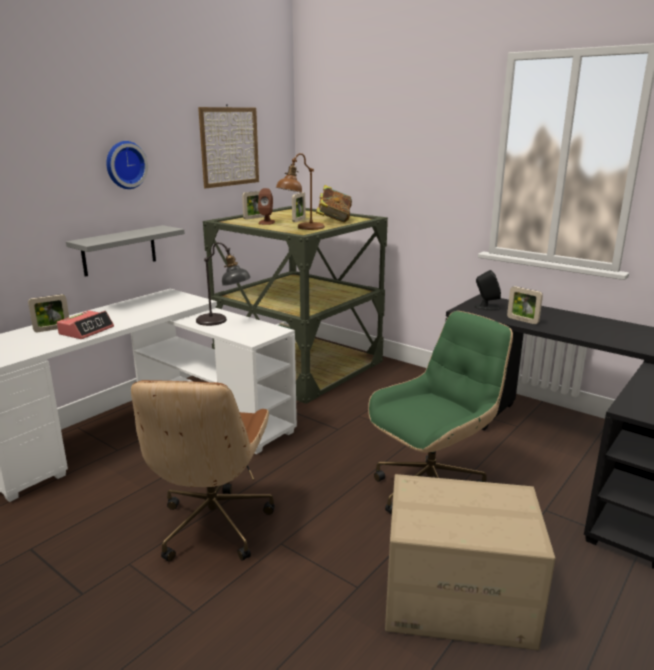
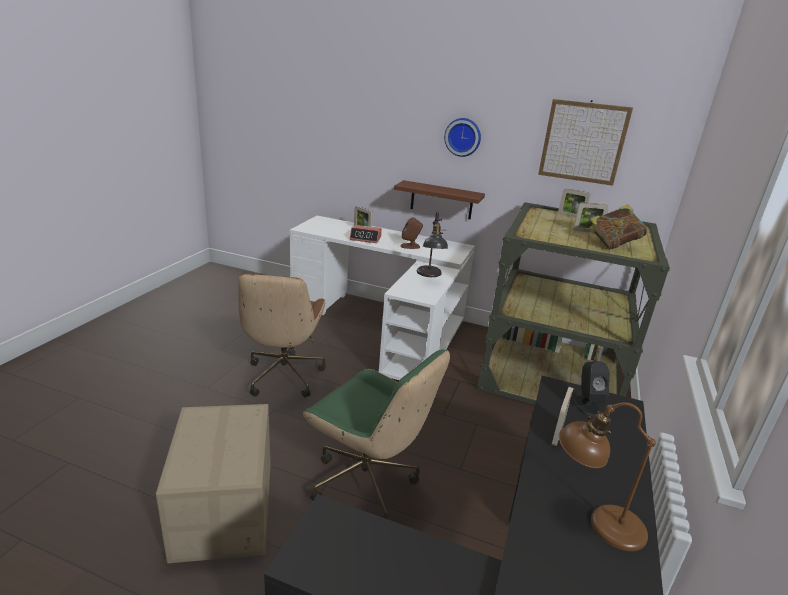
camera: 70 degrees right, 5 degrees up
grey shelf [66,225,185,277] -> brown shelf [394,180,485,219]
brown office chair [131,380,275,562] -> brown office chair turned 75 degrees counterclockwise [238,274,326,398]
brown speaker [258,188,275,225] -> brown speaker moved to [400,217,423,249]
brown table lamp [276,153,325,230] -> brown table lamp moved to [559,402,656,551]

